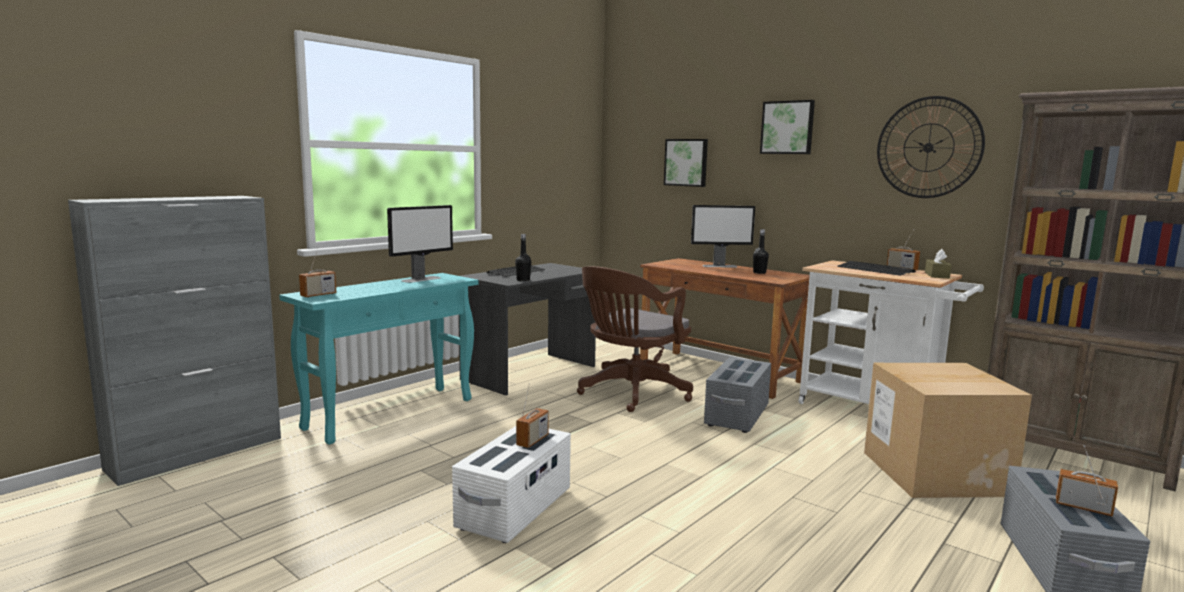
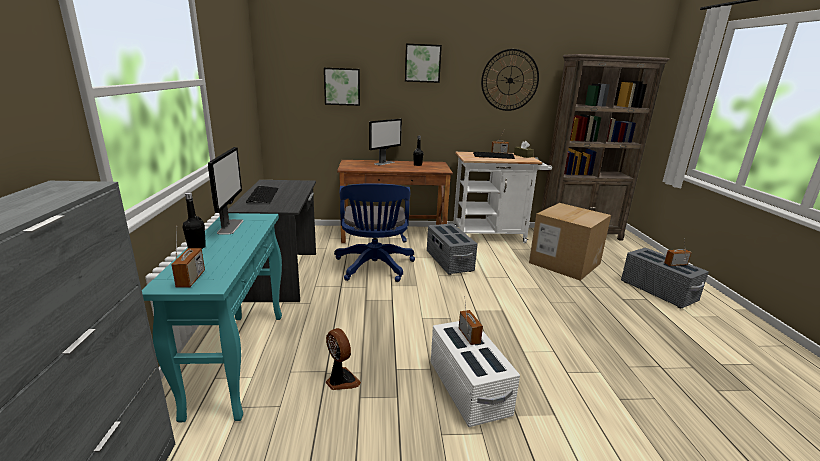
camera: 45 degrees left, 10 degrees up
black bottle [515,234,531,281] -> black bottle moved to [183,193,206,249]
brown office chair [577,266,693,412] -> blue office chair [334,183,415,282]
none -> fan [326,328,361,390]

